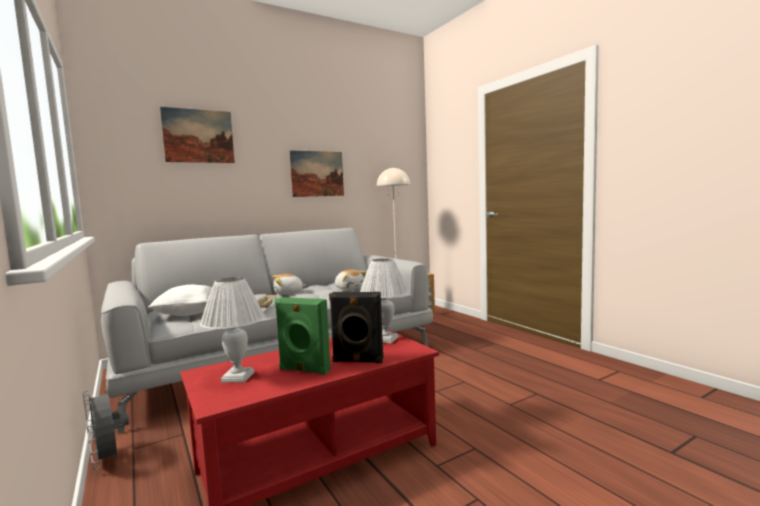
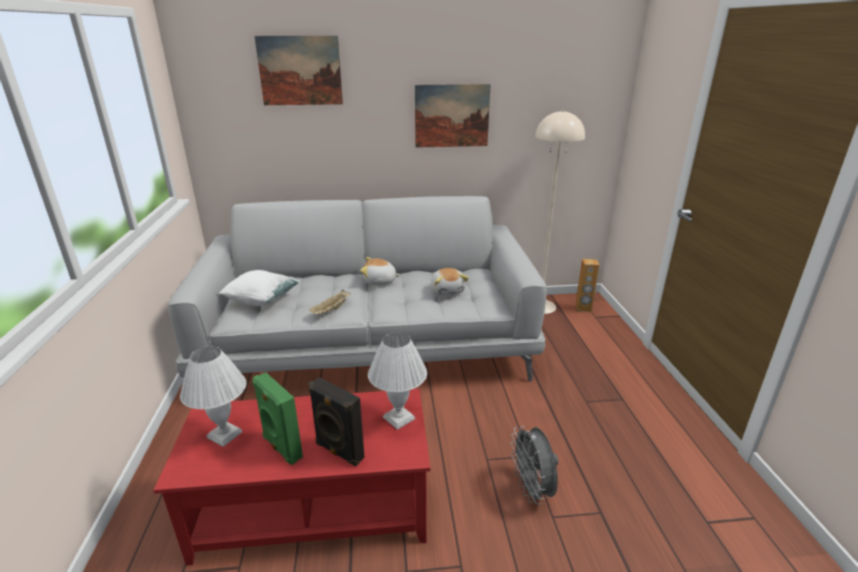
camera: 25 degrees right, 20 degrees up
grey fan [82,390,129,471] -> grey fan moved to [510,426,558,505]

